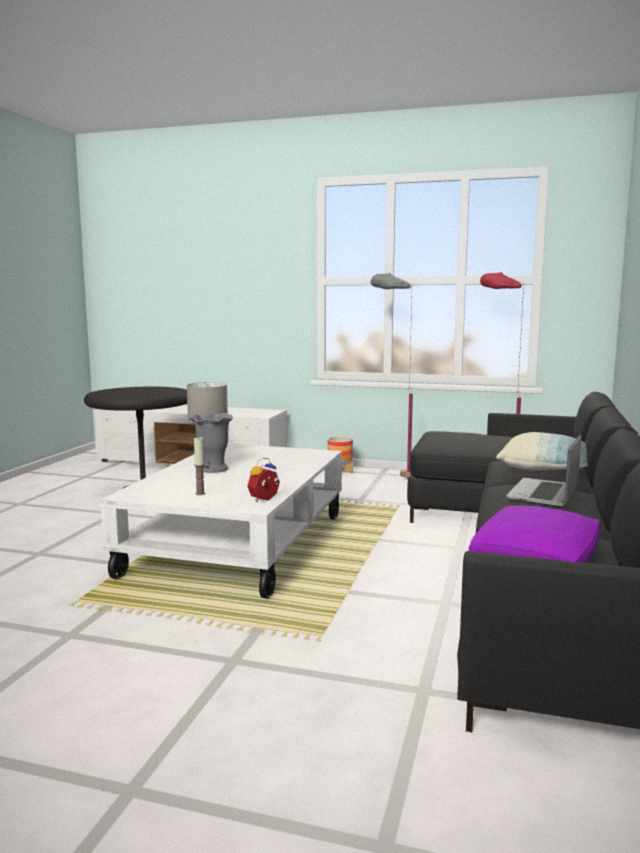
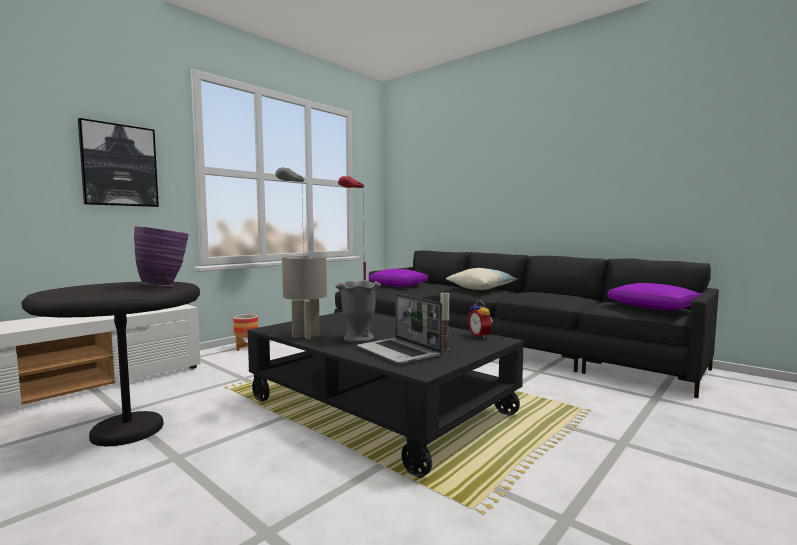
camera: 65 degrees left, 5 degrees down
white coffee table [100,444,342,599] -> black coffee table [247,312,524,478]
laptop [506,435,581,508] -> laptop moved to [357,293,442,364]
none -> picture [78,118,159,207]
none -> purple vase [134,226,189,286]
none -> purple pillow [369,269,428,287]

